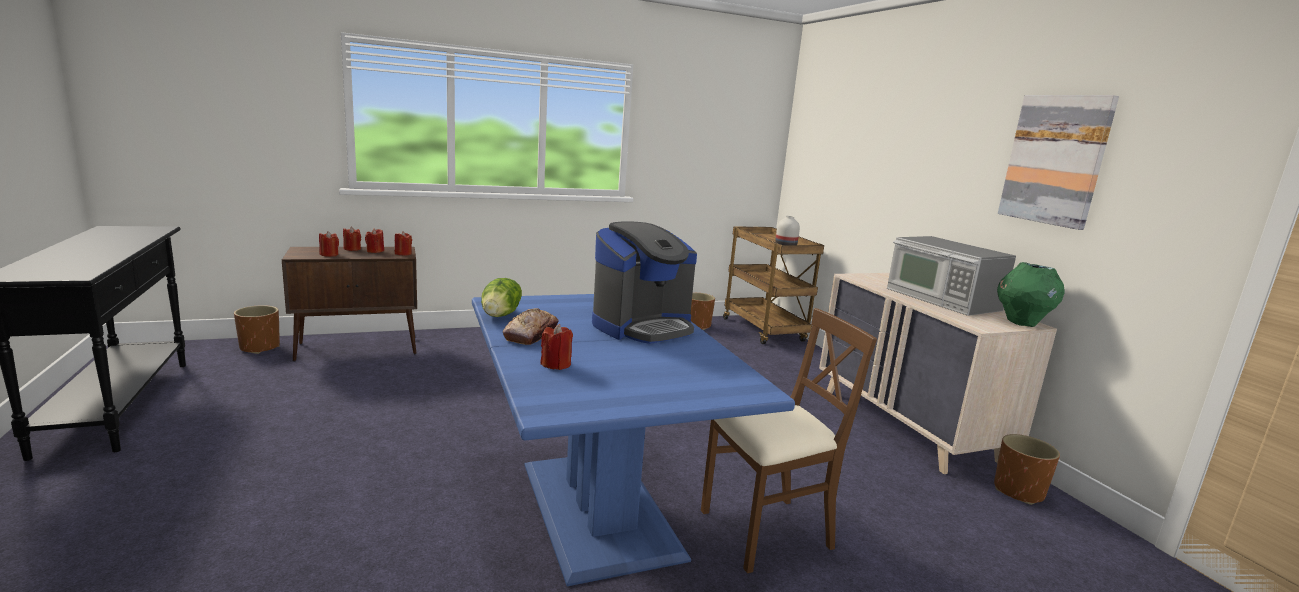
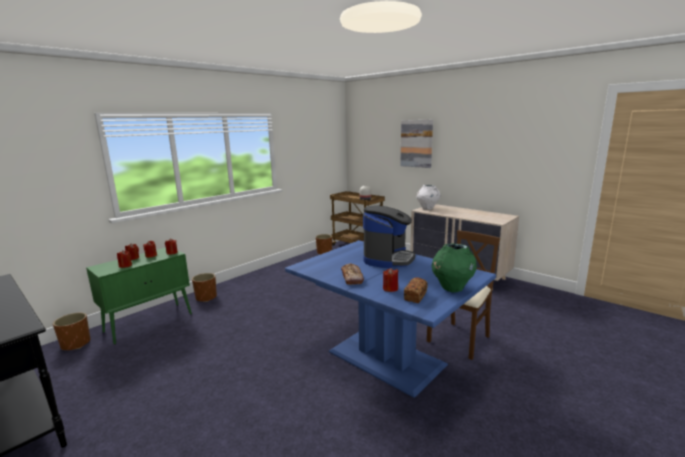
camera: 25 degrees left, 0 degrees up
brown cabinet [282,247,417,361] -> green cabinet [86,248,192,345]
lettuce [481,278,522,317] -> none
microwave [887,236,1016,316] -> none
brown planter [994,434,1060,505] -> brown planter moved to [192,273,217,302]
green vase [997,262,1065,327] -> green vase moved to [432,243,477,292]
picture [998,95,1119,230] -> picture moved to [400,120,433,168]
none -> bread [404,277,428,303]
none -> white vase [416,185,440,210]

